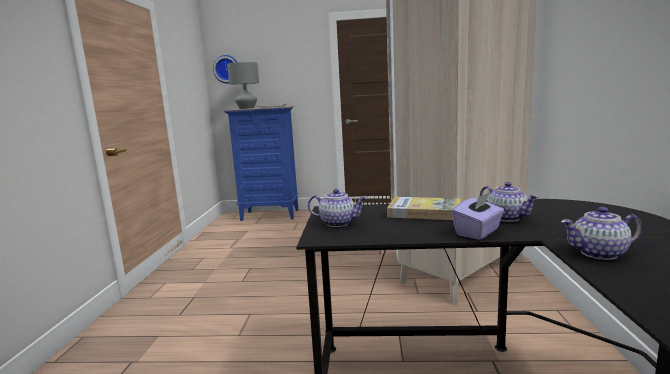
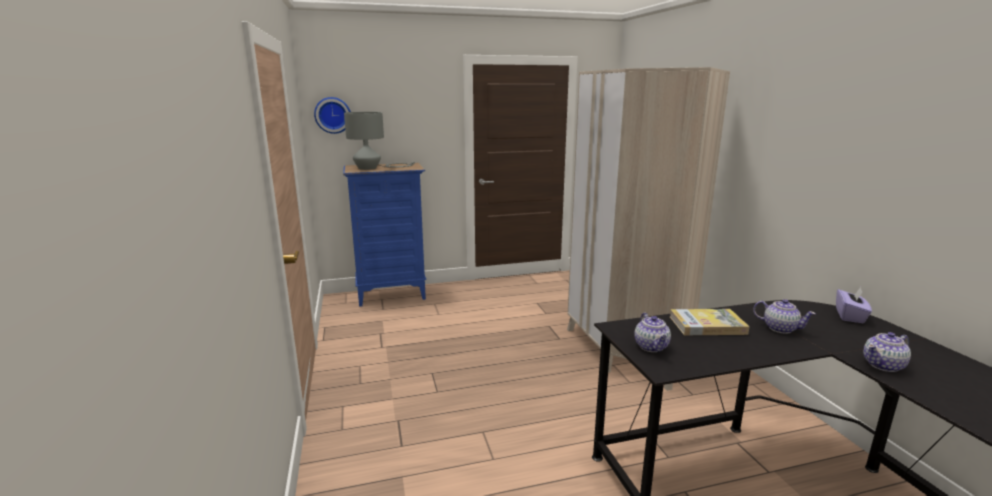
camera: 20 degrees left, 5 degrees up
teapot [308,189,366,227] -> teapot turned 90 degrees clockwise [634,313,671,352]
purple tissue box [452,192,504,240] -> purple tissue box moved to [836,287,872,323]

